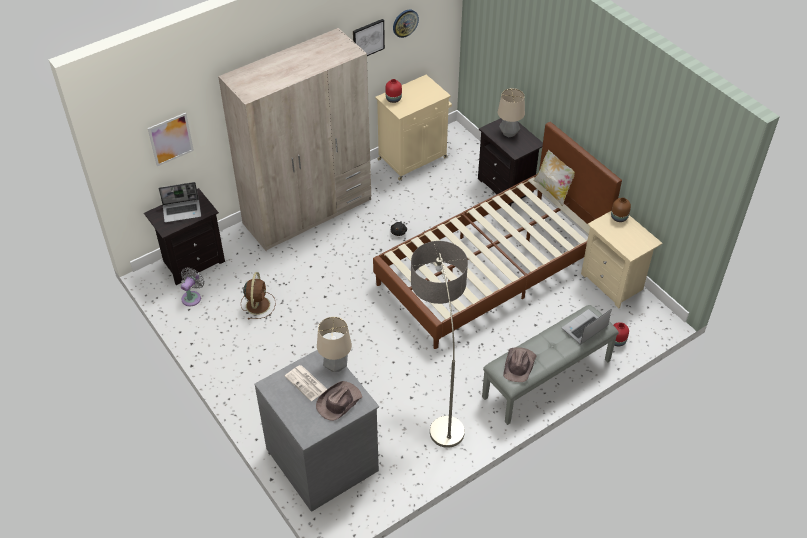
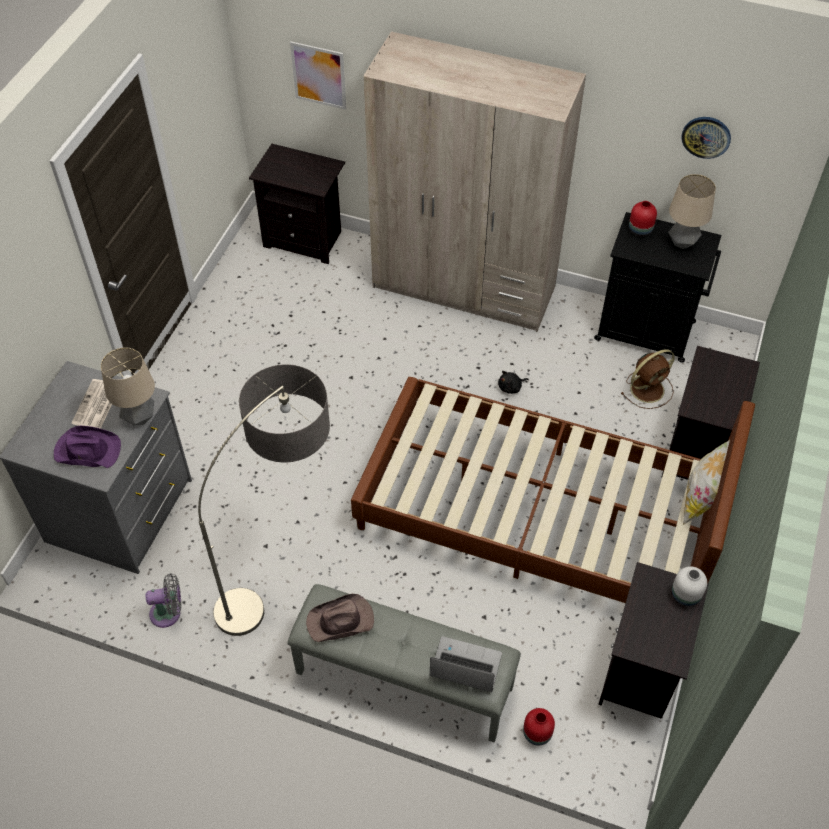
camera: 55 degrees right, 5 degrees up
laptop [159,182,201,223] -> none
grey fan [181,268,204,306] -> grey fan moved to [146,573,181,628]
brown fan [241,272,276,319] -> brown fan moved to [621,349,675,409]
brown hat [316,381,362,421] -> purple hat [54,426,121,468]
picture [353,19,385,56] -> none
beige cabinet [375,75,452,181] -> black cabinet [594,212,722,362]
table lamp [498,88,525,138] -> table lamp moved to [668,174,716,249]
beige nightstand [581,211,662,308] -> black nightstand [598,562,709,719]
brown vase [611,197,631,222] -> white vase [672,566,707,606]

